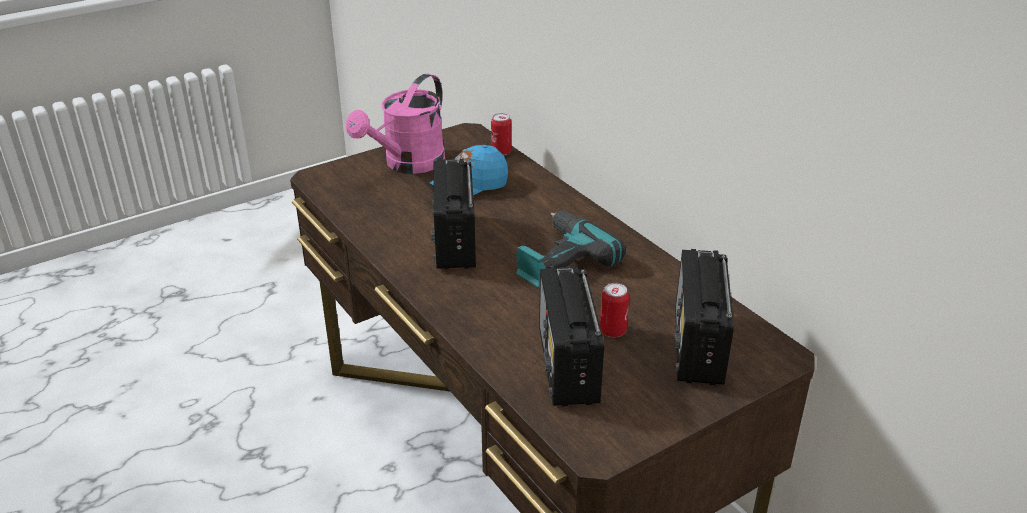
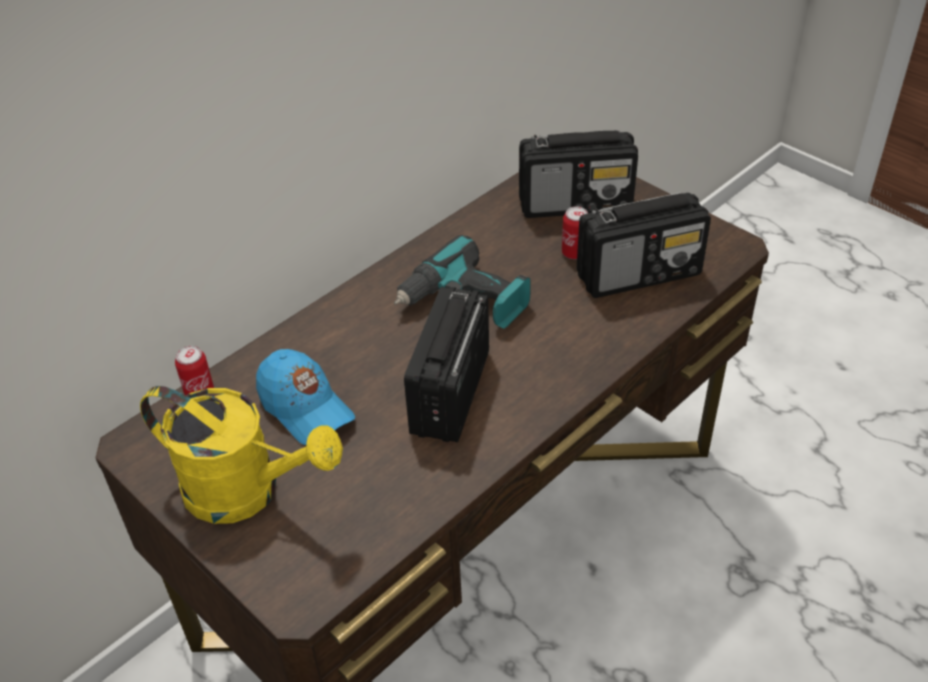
camera: 100 degrees left, 10 degrees up
pink watering can [346,73,445,174] -> yellow watering can [140,386,343,524]
radio [431,159,476,270] -> radio turned 120 degrees clockwise [404,287,489,442]

